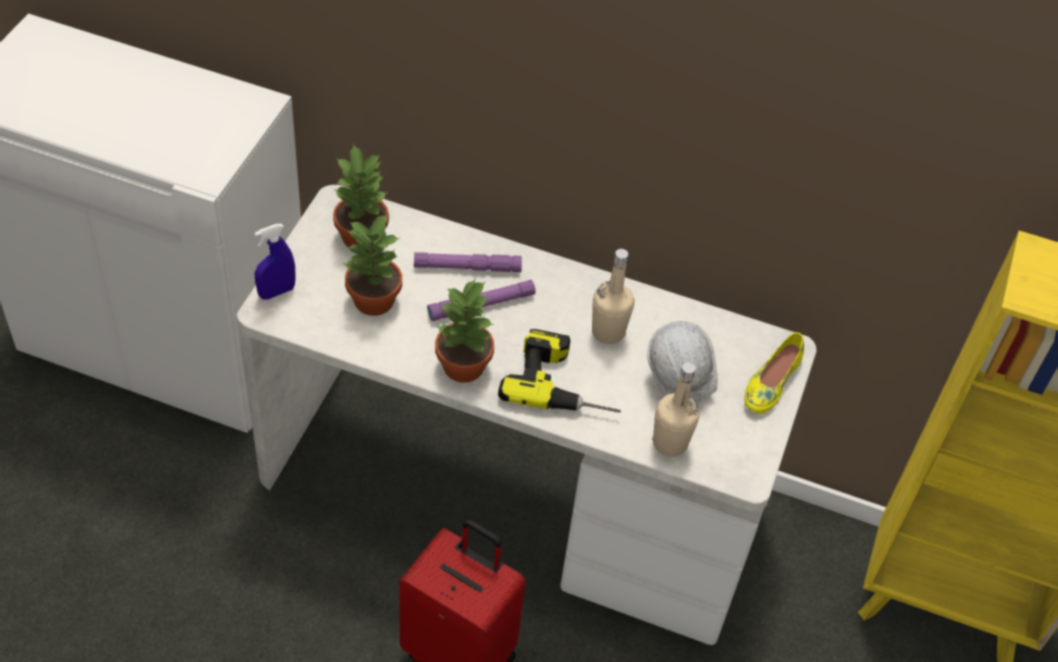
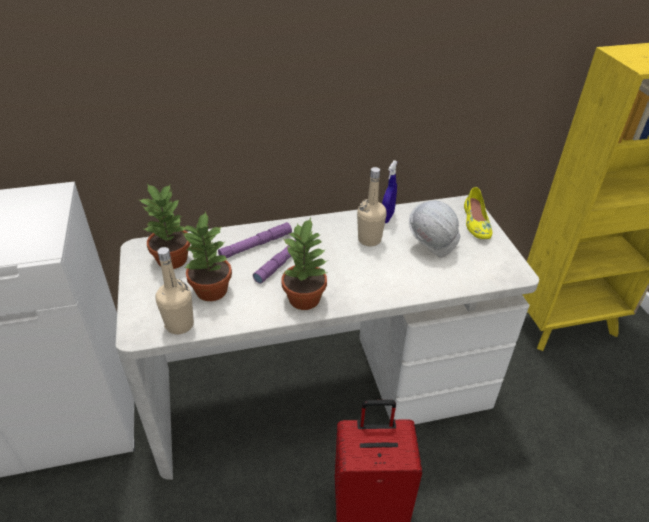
camera: 30 degrees left, 10 degrees down
blue spray bottle [254,224,296,300] -> blue spray bottle moved to [382,160,397,223]
power drill [498,329,621,413] -> none
beige bottle [652,362,700,457] -> beige bottle moved to [155,247,194,334]

